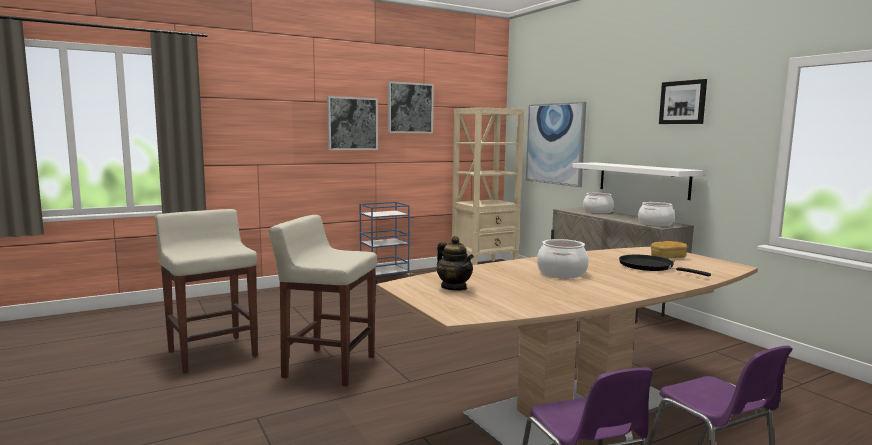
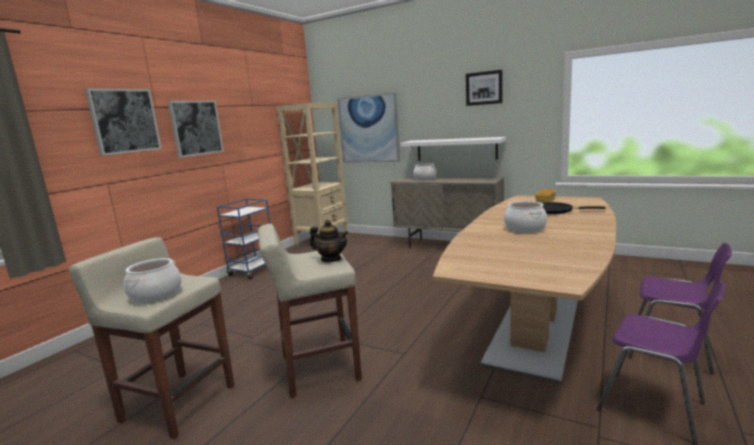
camera: 30 degrees left, 5 degrees up
picture [388,81,434,133] -> picture moved to [85,88,162,156]
teapot [437,236,474,291] -> teapot moved to [310,220,349,262]
cooking pot [638,202,675,227] -> cooking pot moved to [124,258,182,303]

